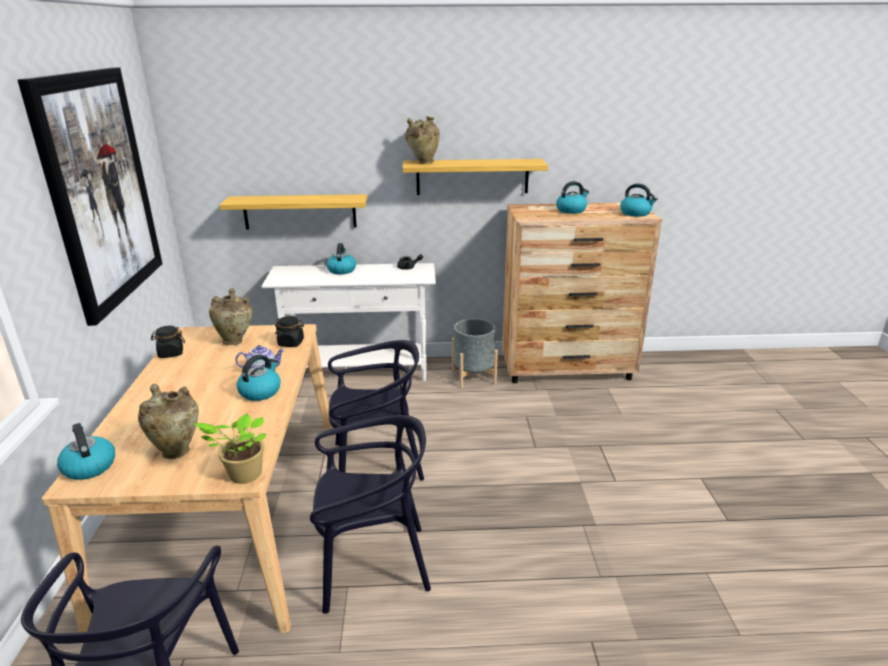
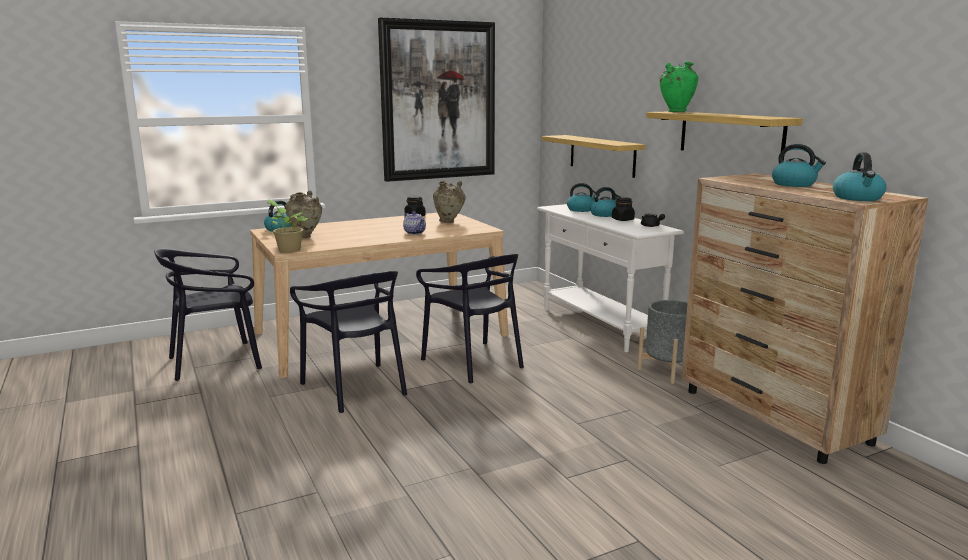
camera: 65 degrees right, 10 degrees down
kettle [237,354,281,401] -> kettle moved to [567,183,600,212]
black jar [275,316,304,347] -> black jar moved to [612,197,635,221]
beige vase [405,116,440,164] -> green vase [659,61,698,112]

